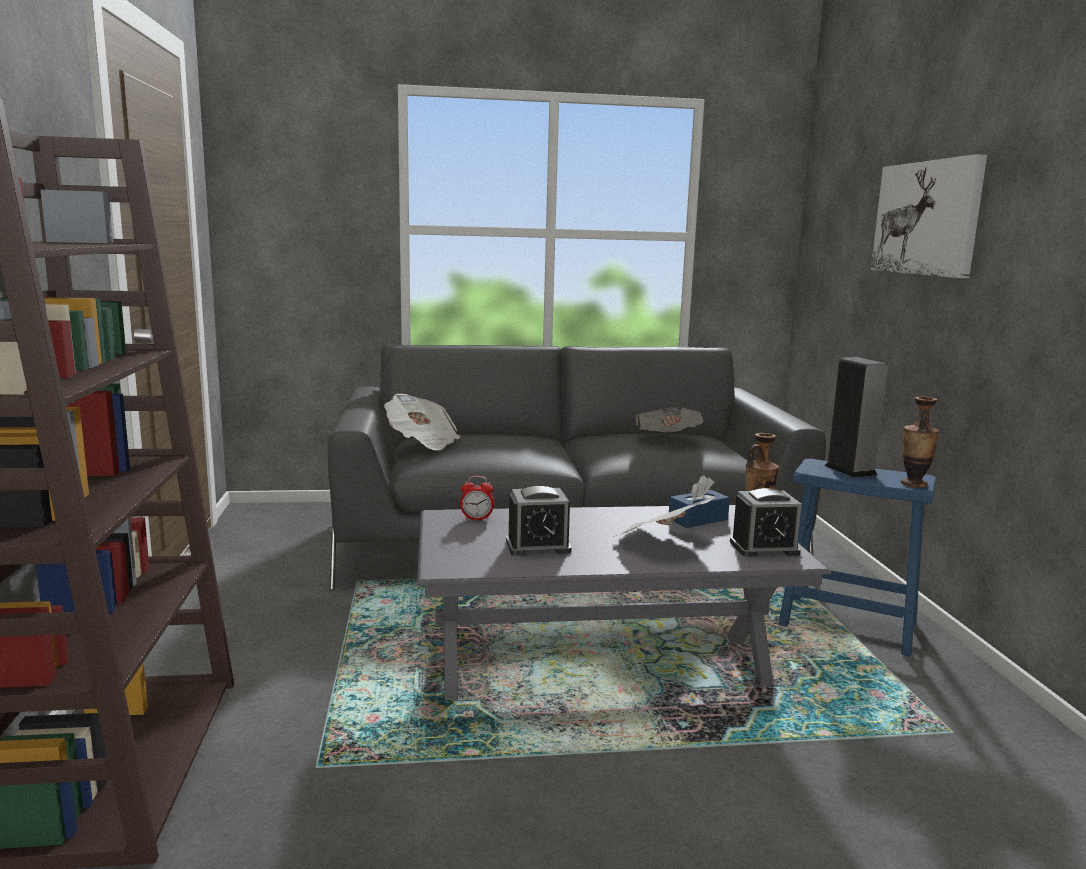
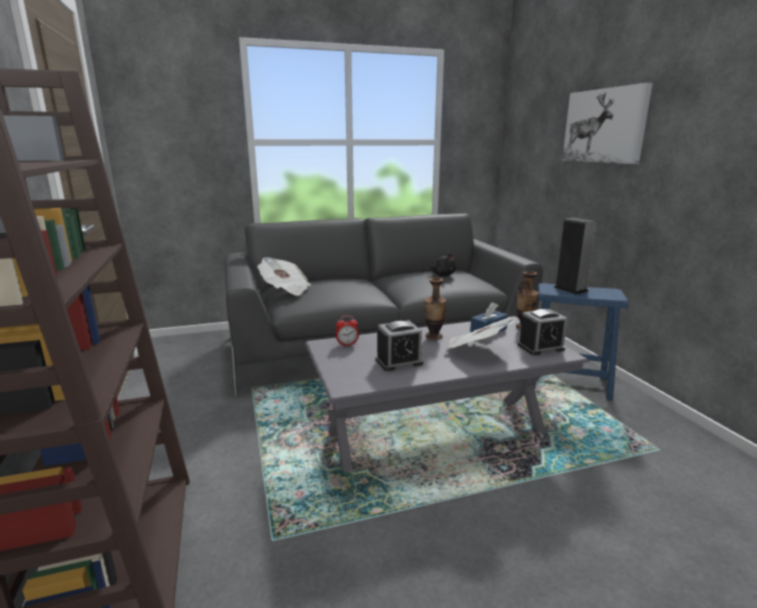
camera: 10 degrees left, 5 degrees up
newspaper [635,407,704,432] -> black plush toy [422,254,456,276]
vase [901,397,939,488] -> vase moved to [424,278,447,340]

